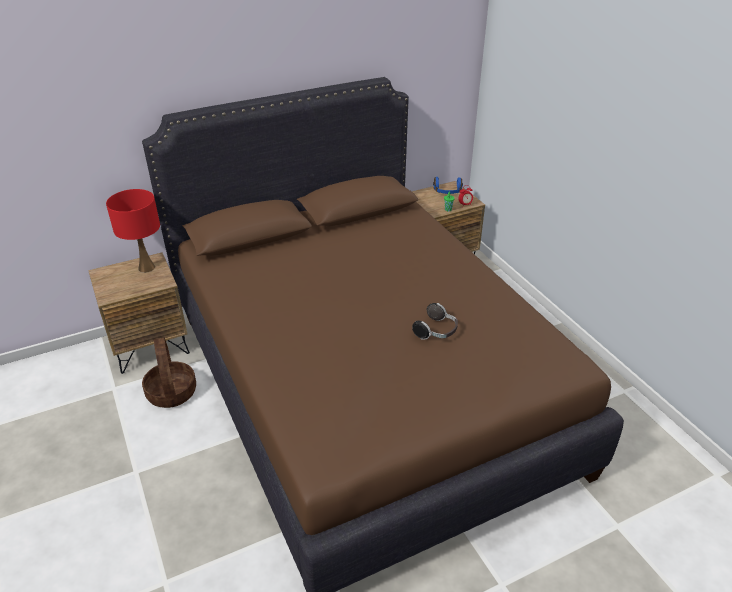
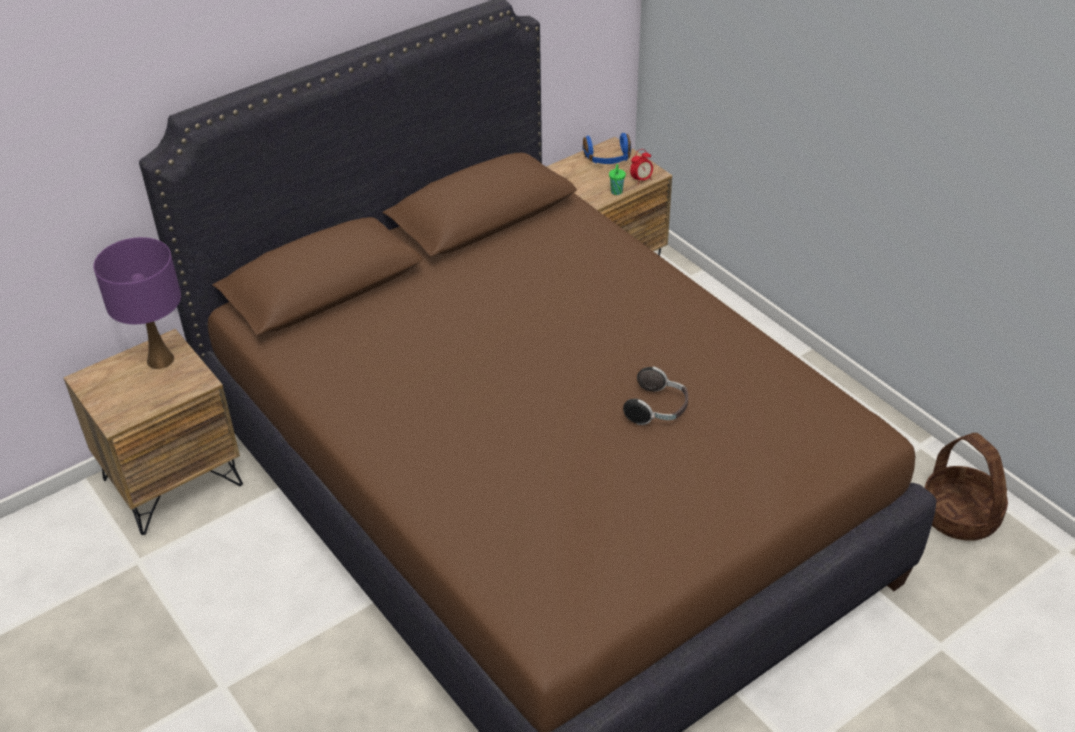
camera: 10 degrees left, 5 degrees up
red table lamp [106,189,160,273] -> purple table lamp [94,237,181,369]
basket [142,337,196,408] -> basket moved to [925,433,1008,541]

